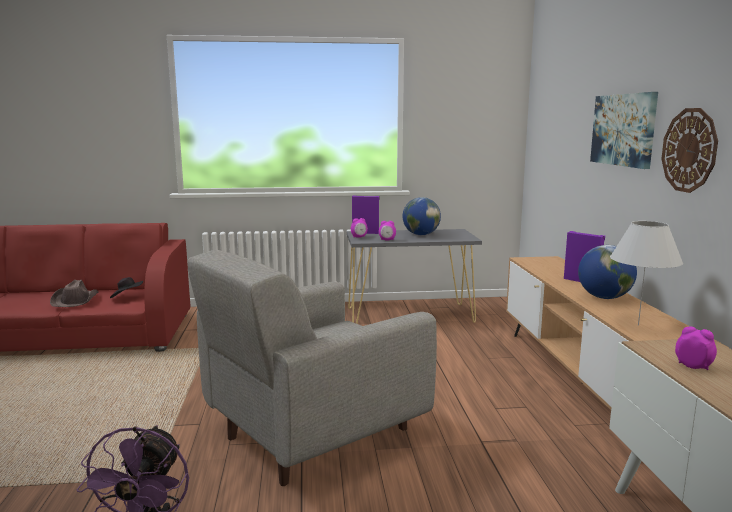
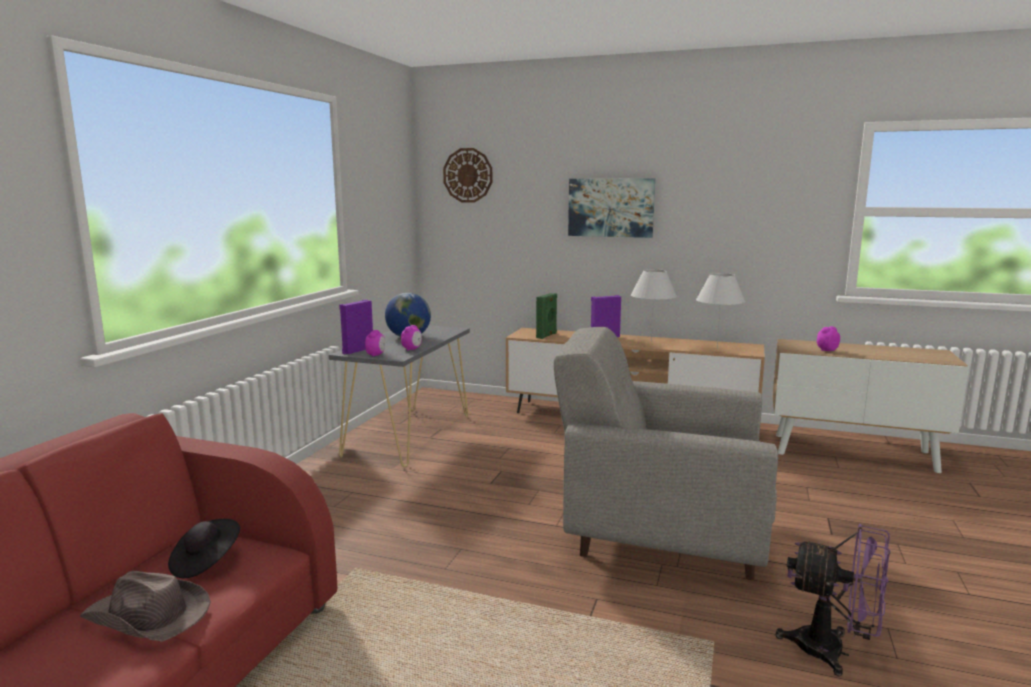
camera: 65 degrees left, 0 degrees up
grey armchair [188,250,437,486] -> grey armchair turned 120 degrees clockwise [554,327,778,580]
globe [578,245,637,299] -> white table lamp [631,269,677,342]
wall clock [661,108,718,193] -> wall clock moved to [443,148,492,203]
none -> green speaker [536,293,557,339]

